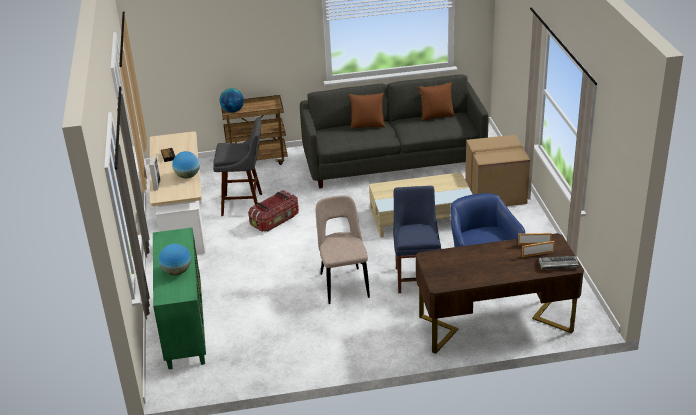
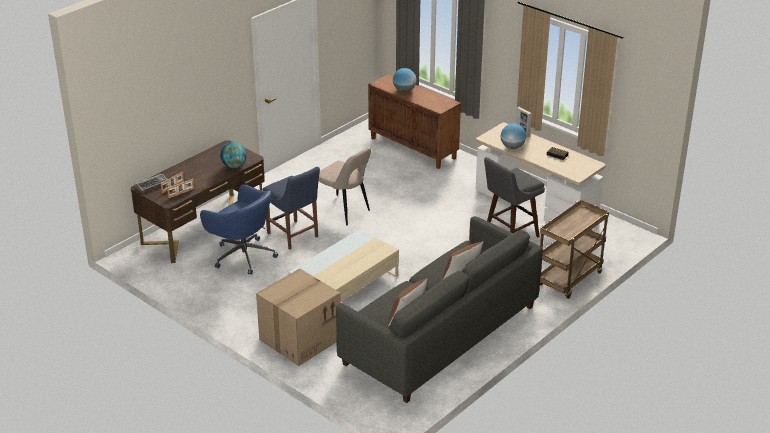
camera: 140 degrees right, 0 degrees up
green cabinet [153,228,206,370] -> brown cabinet [368,74,461,169]
globe [220,88,244,113] -> globe moved to [220,142,247,168]
storage box [248,190,299,232] -> none

